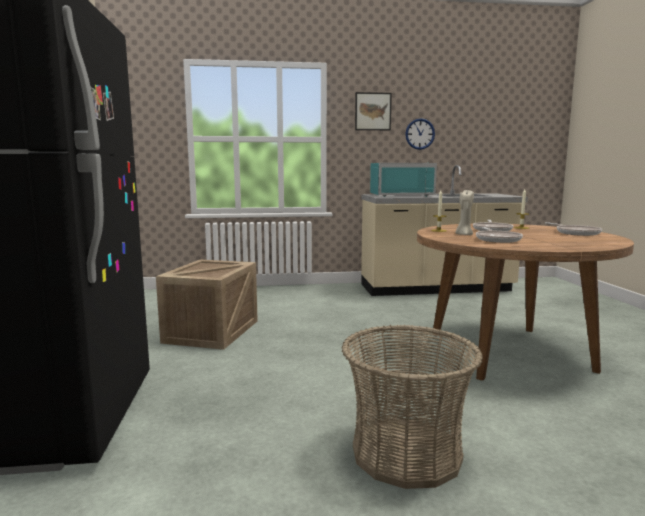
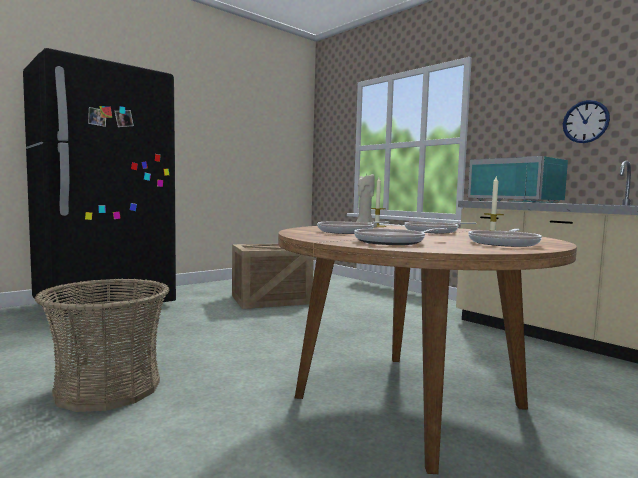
camera: 55 degrees right, 5 degrees down
picture [355,92,392,130] -> none
none -> frying pan [354,228,447,245]

